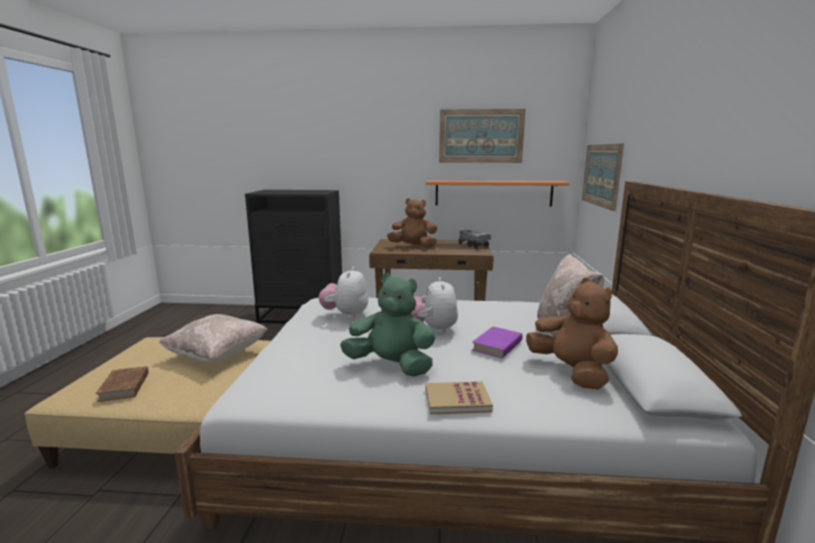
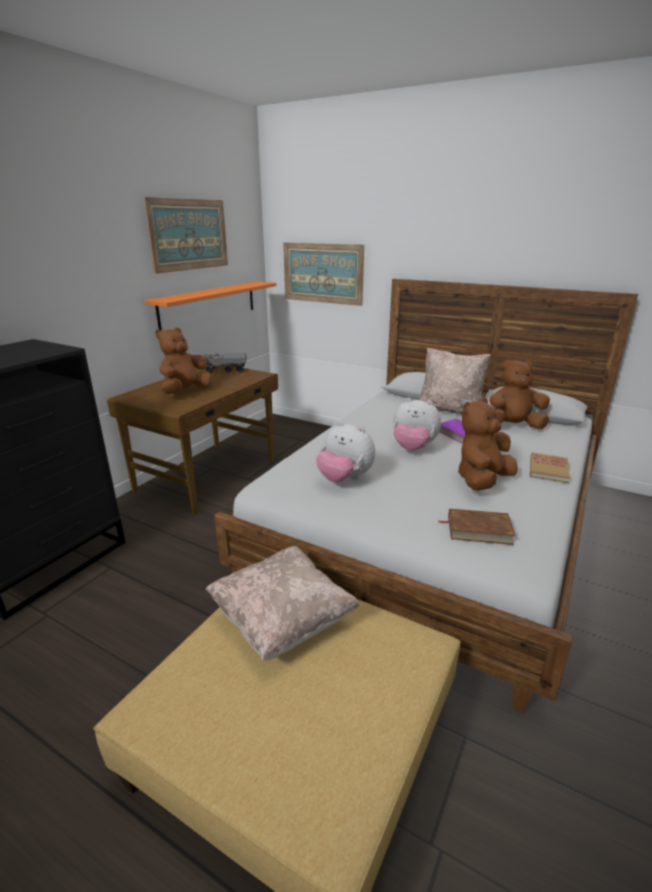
camera: 65 degrees left, 10 degrees up
brown book [95,366,149,402] -> brown book moved to [439,509,516,545]
green plush toy [340,273,435,377] -> brown plush toy [458,397,518,491]

